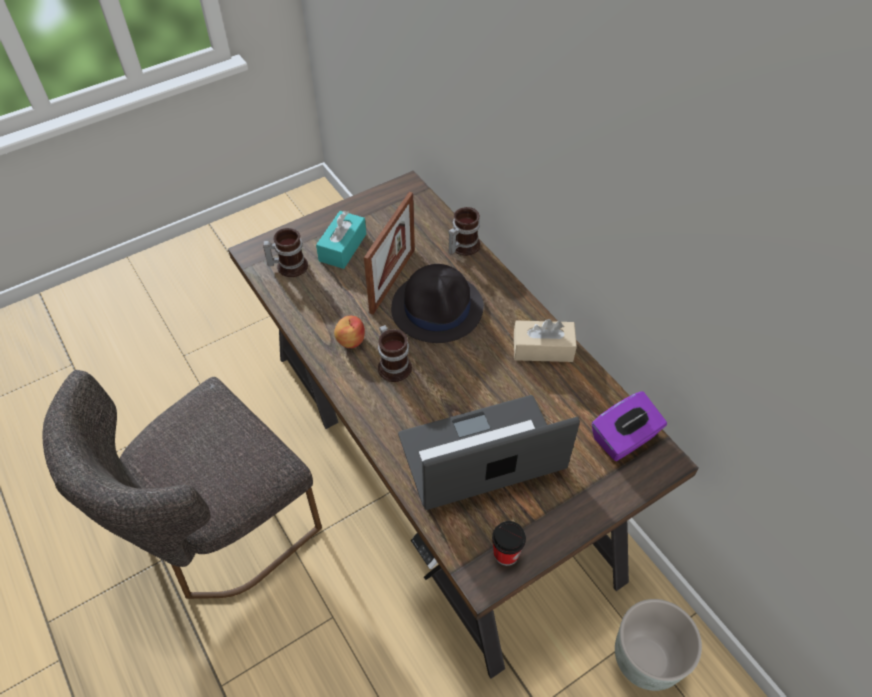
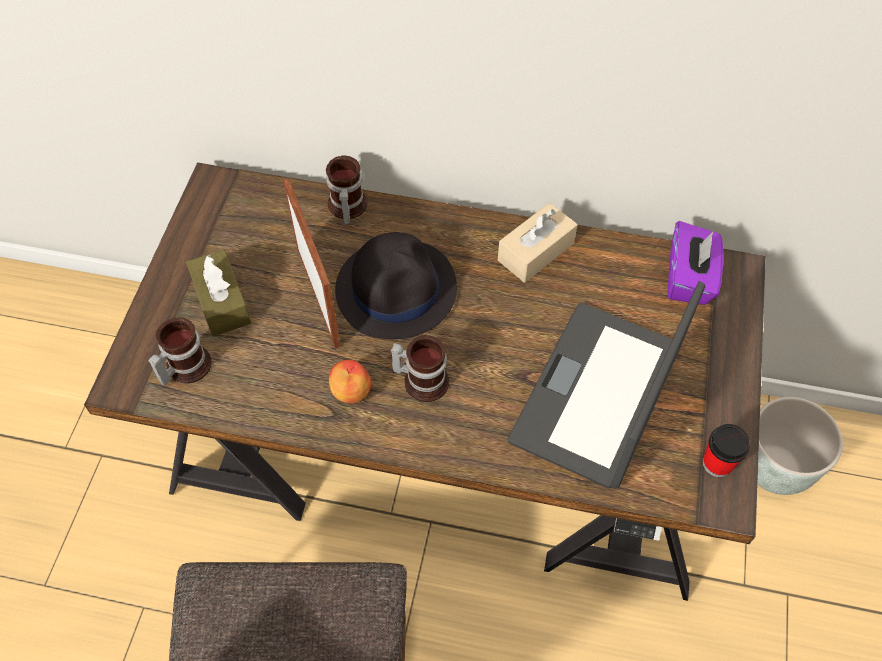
camera: 45 degrees left, 5 degrees up
turquoise tissue box [316,211,366,269] -> brown tissue box [186,249,251,337]

